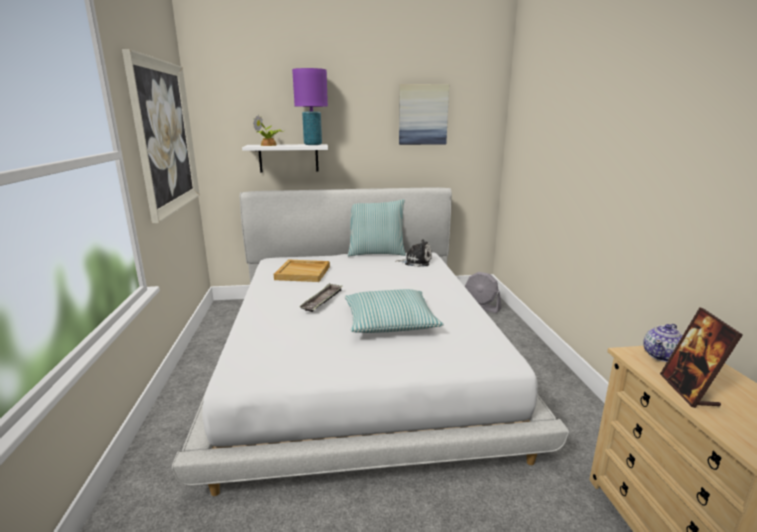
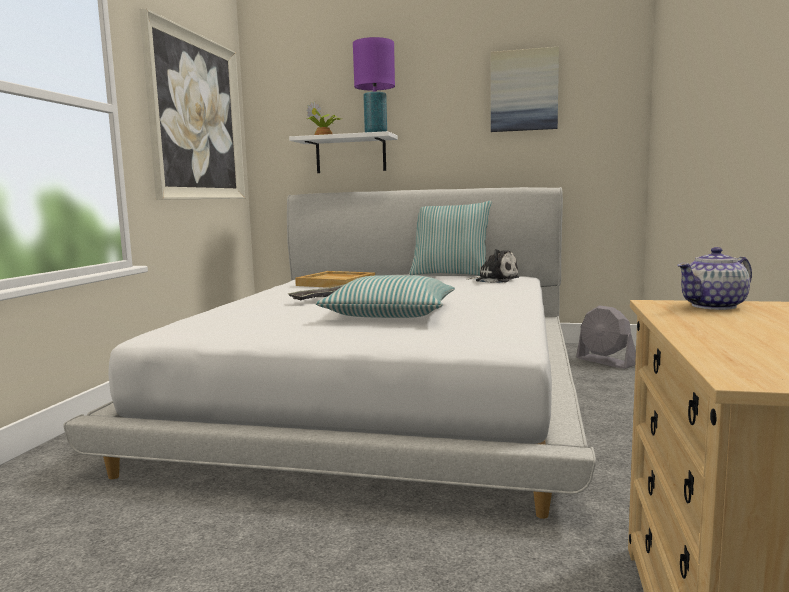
camera: 20 degrees right, 10 degrees down
picture frame [660,307,743,408] -> none

